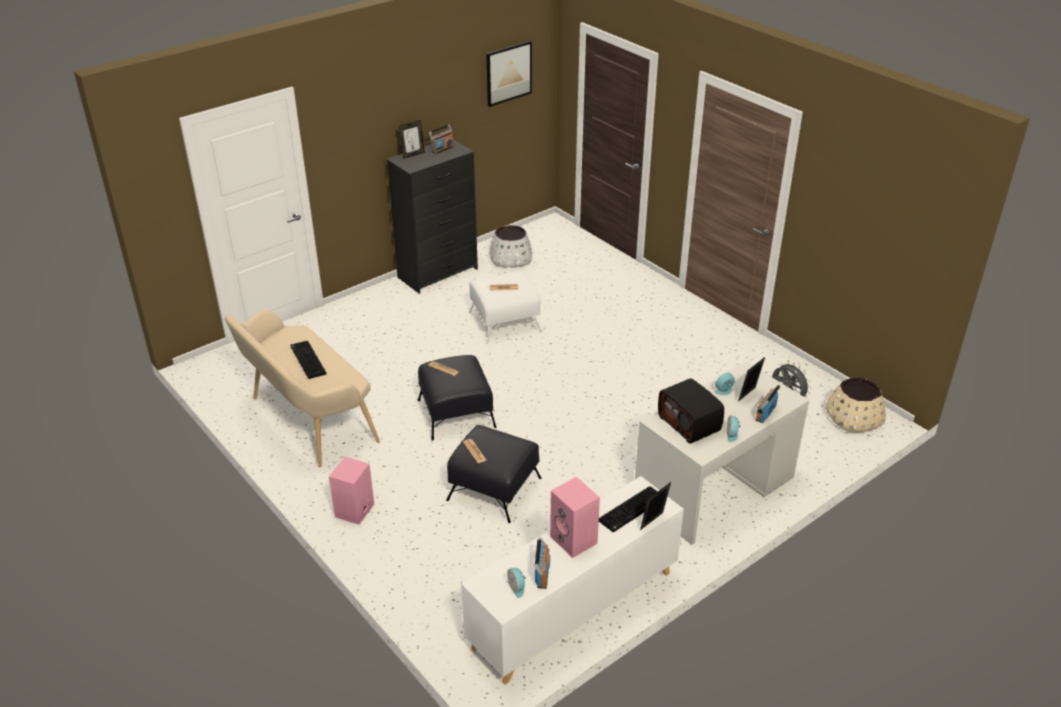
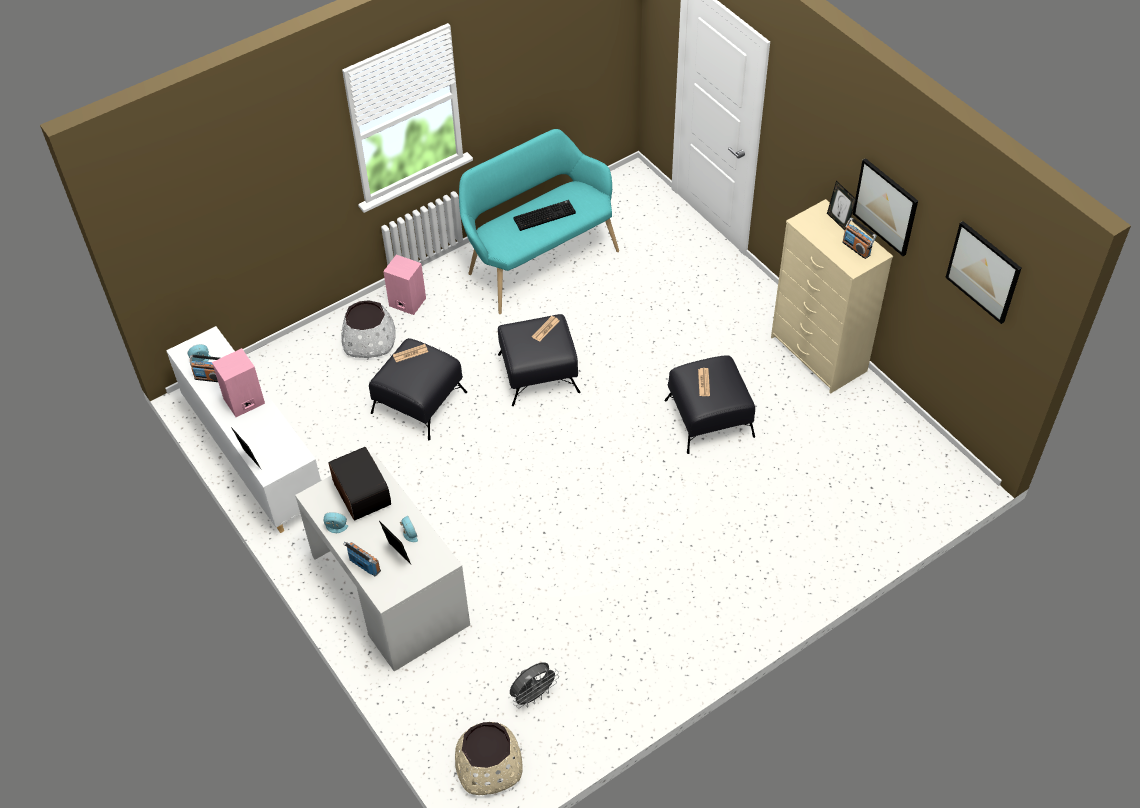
camera: 95 degrees right, 15 degrees up
beige bench [225,309,380,467] -> turquoise bench [459,129,619,314]
black dresser [387,140,478,294] -> beige dresser [771,199,893,394]
white ottoman [469,271,542,344] -> black ottoman [665,355,755,454]
white planter [490,225,532,268] -> white planter moved to [341,300,396,358]
keyboard [599,486,658,532] -> none
radio [658,378,724,444] -> radio turned 90 degrees clockwise [329,447,391,521]
none -> picture [853,158,918,256]

